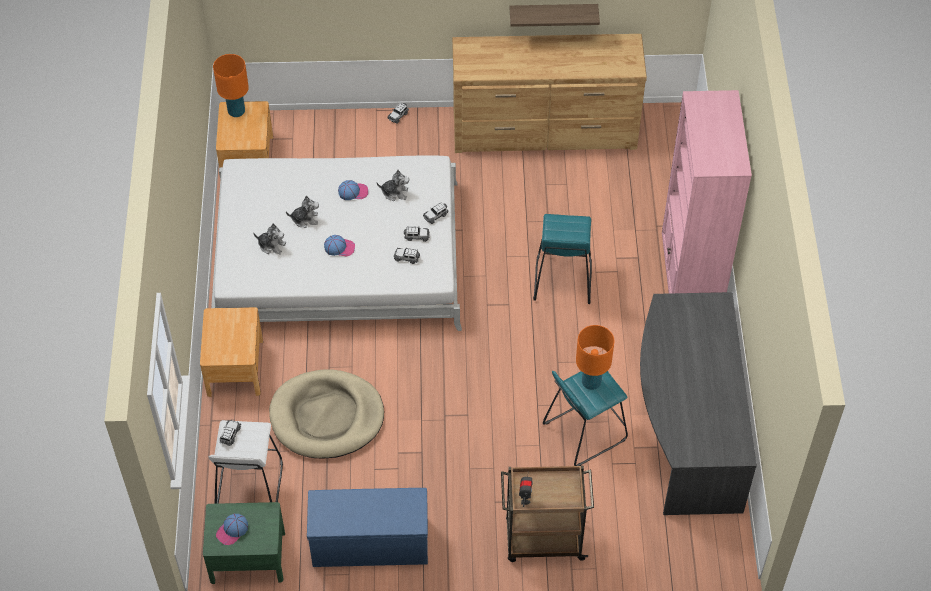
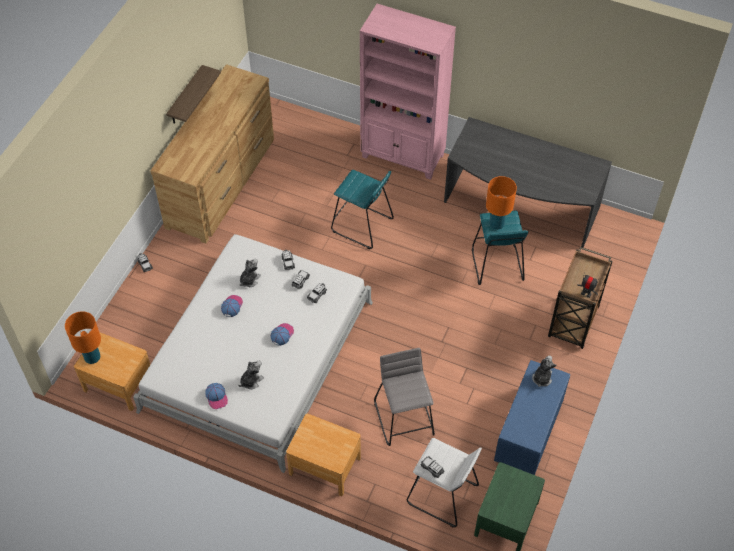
camera: 65 degrees left, 0 degrees up
cap [216,514,248,545] -> cap moved to [205,383,228,409]
beige dog bed [269,370,384,459] -> grey stool [374,348,435,446]
plush toy [286,196,319,228] -> plush toy moved to [532,356,556,387]

